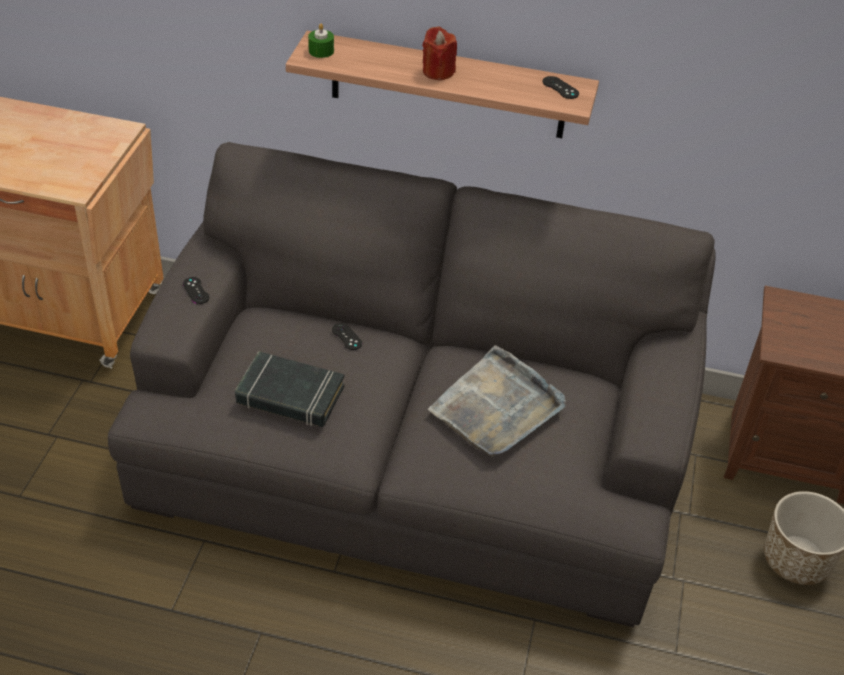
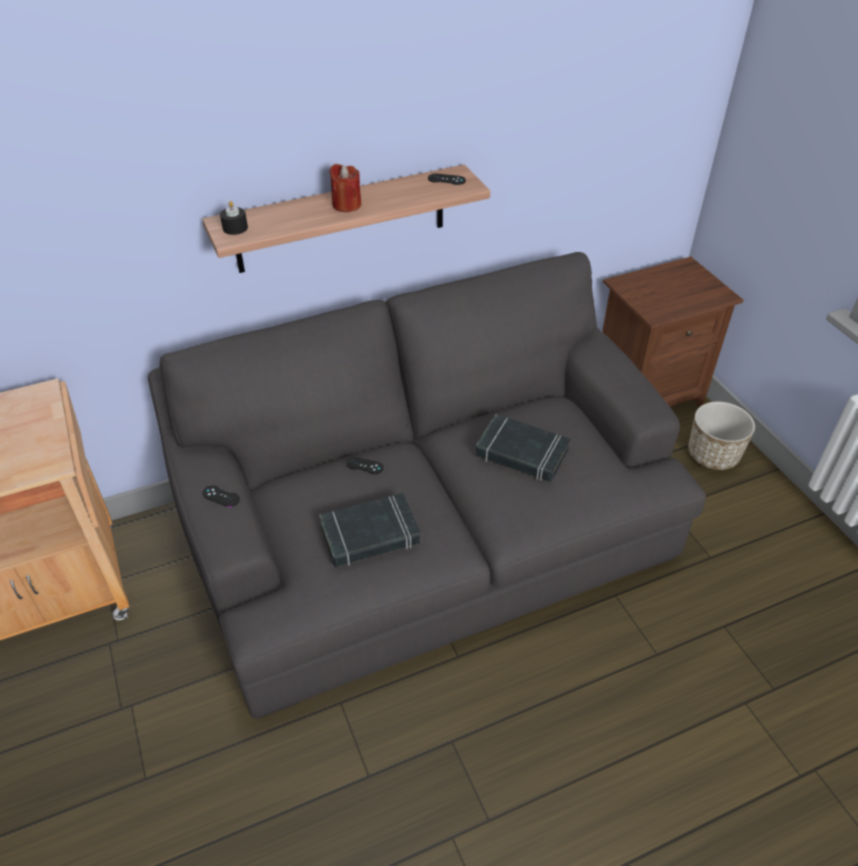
camera: 35 degrees left, 0 degrees up
green candle [308,24,334,58] -> black candle [220,201,248,235]
grey tray [428,345,566,457] -> black book [476,414,570,482]

